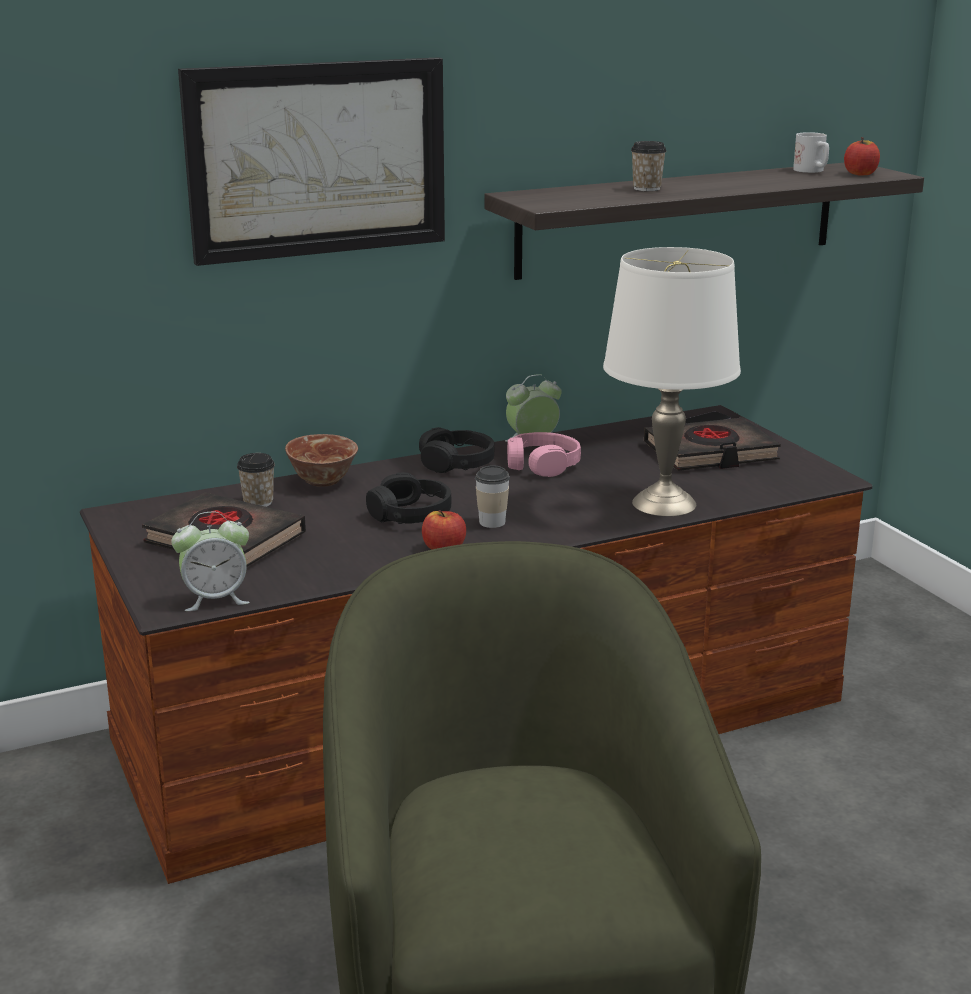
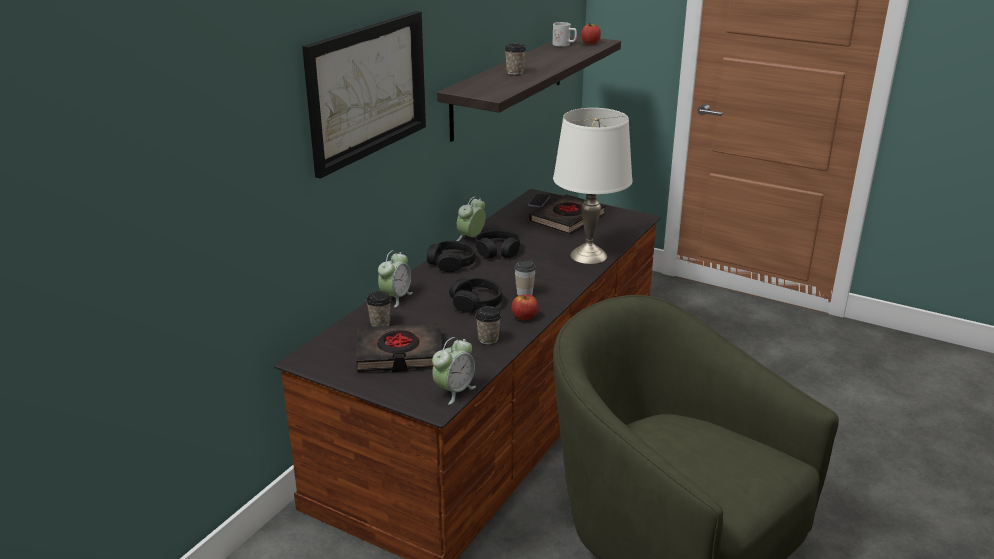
camera: 35 degrees left, 5 degrees up
bowl [285,434,358,487] -> alarm clock [378,251,413,307]
pink headphones [507,432,581,477] -> black headphones [475,230,520,258]
none -> cup [475,306,501,345]

